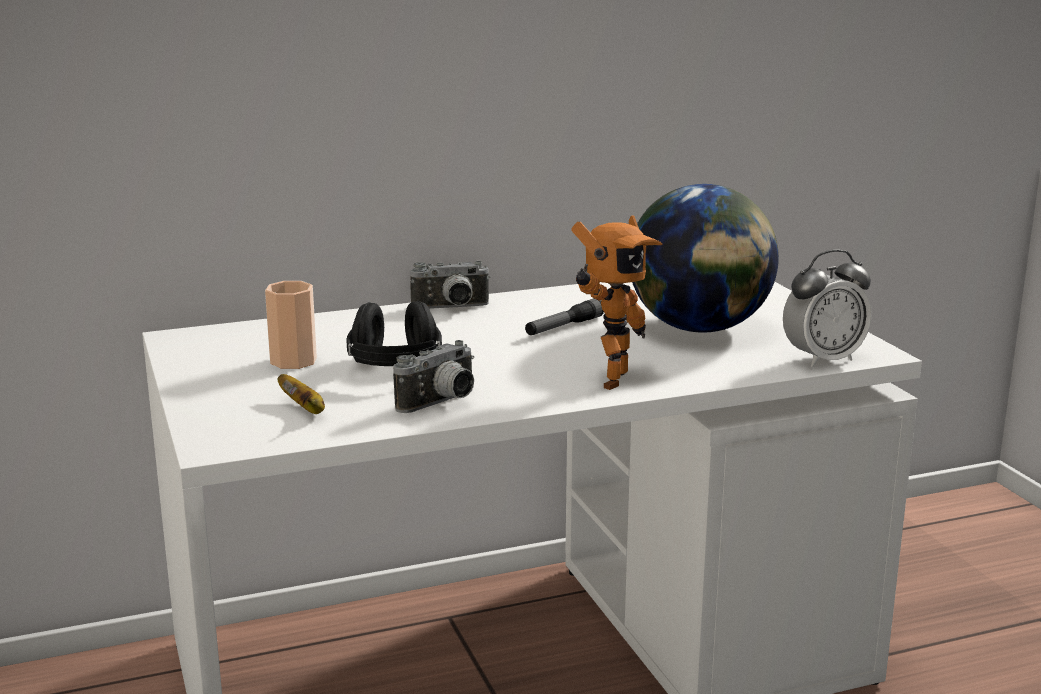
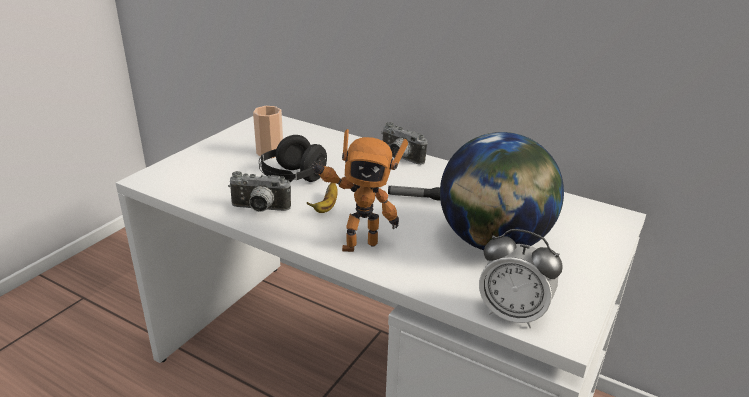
camera: 50 degrees right, 10 degrees up
banana [277,374,325,414] -> banana moved to [307,183,338,213]

